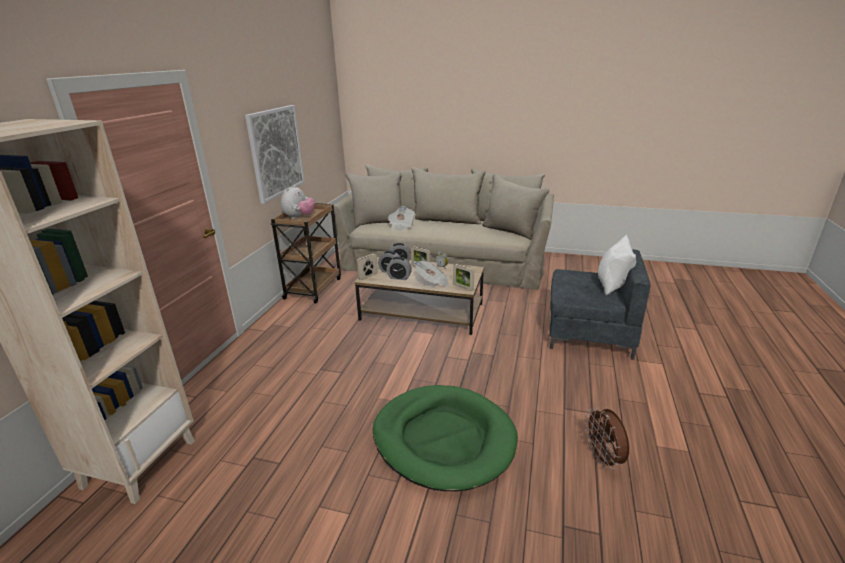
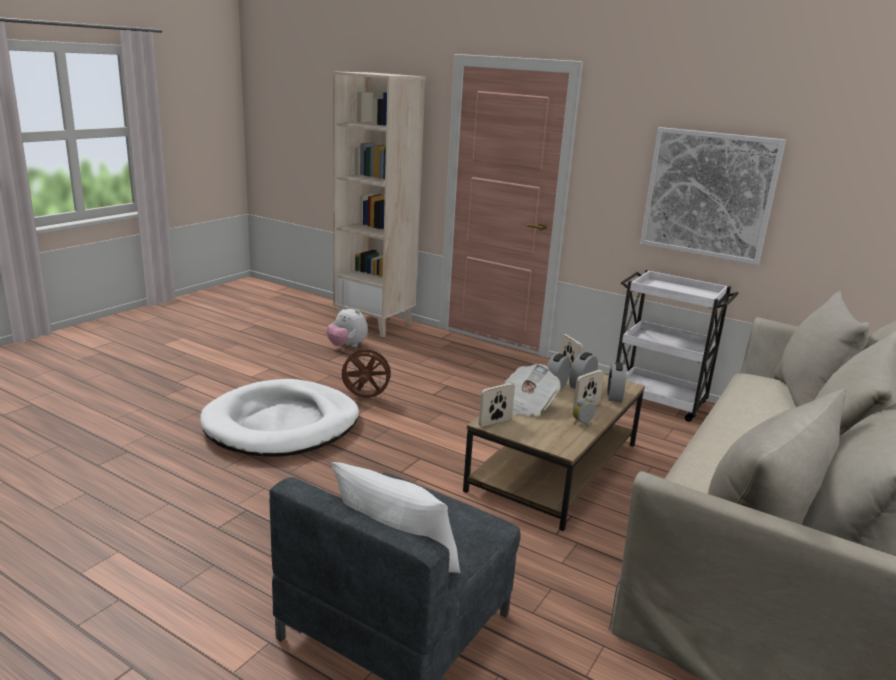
camera: 105 degrees right, 5 degrees down
brown cart [271,203,341,303] -> white cart [616,270,739,422]
plush toy [281,185,315,219] -> plush toy moved to [326,306,368,347]
green dog bed [373,385,518,491] -> white dog bed [200,379,359,457]
newspaper [388,206,416,231] -> none
brown fan [584,408,629,469] -> brown fan moved to [341,346,394,398]

